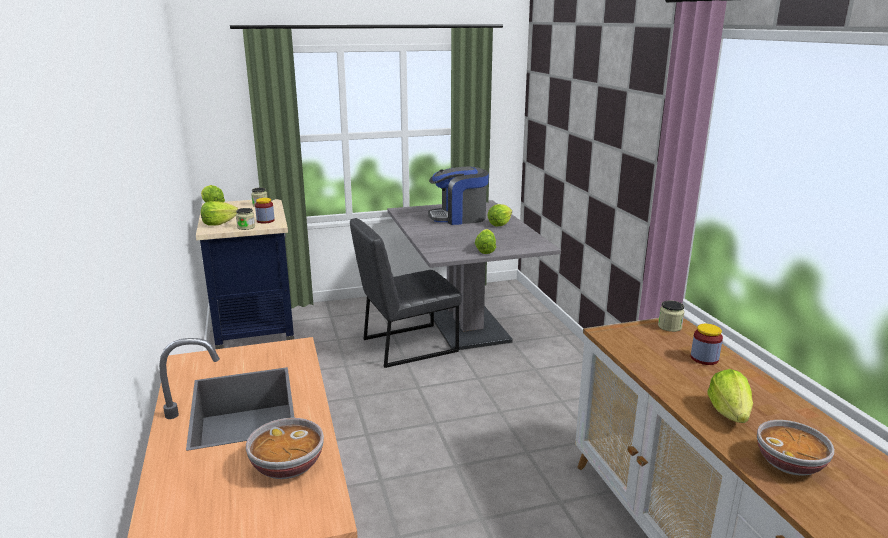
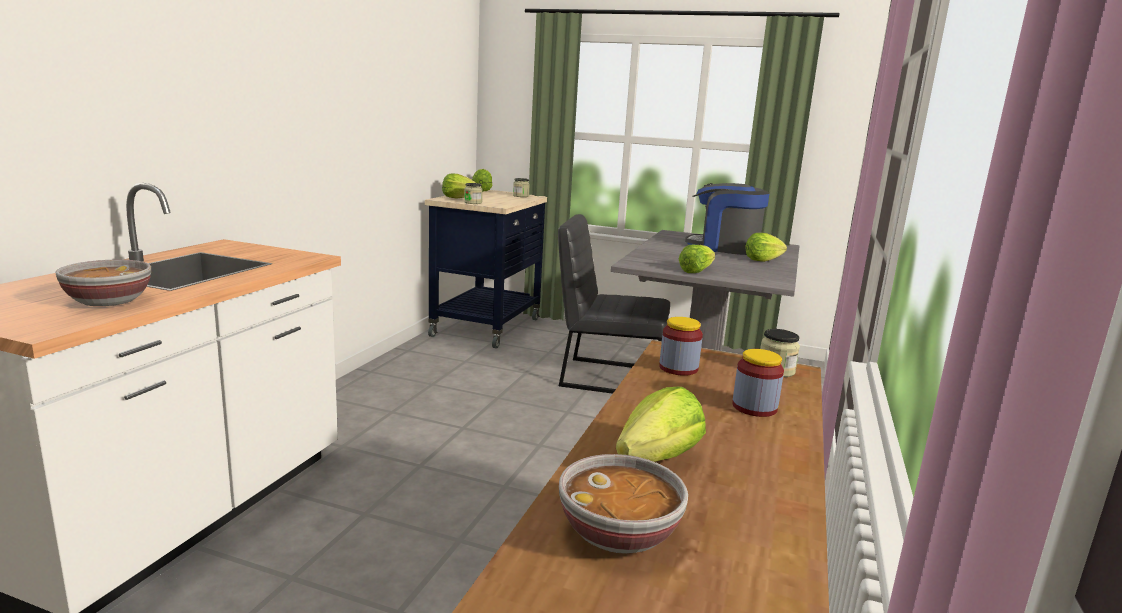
camera: 35 degrees right, 5 degrees down
jar [255,198,275,224] -> jar moved to [659,317,703,376]

